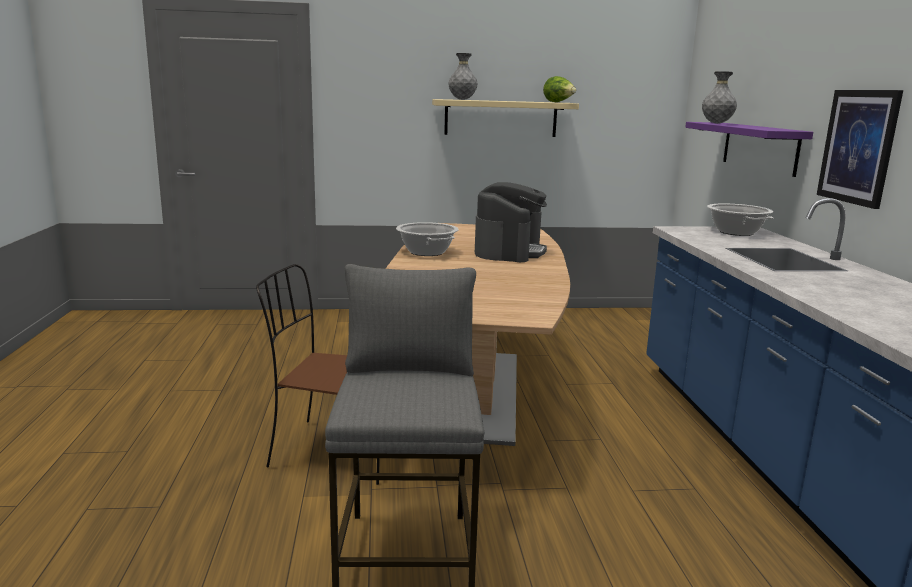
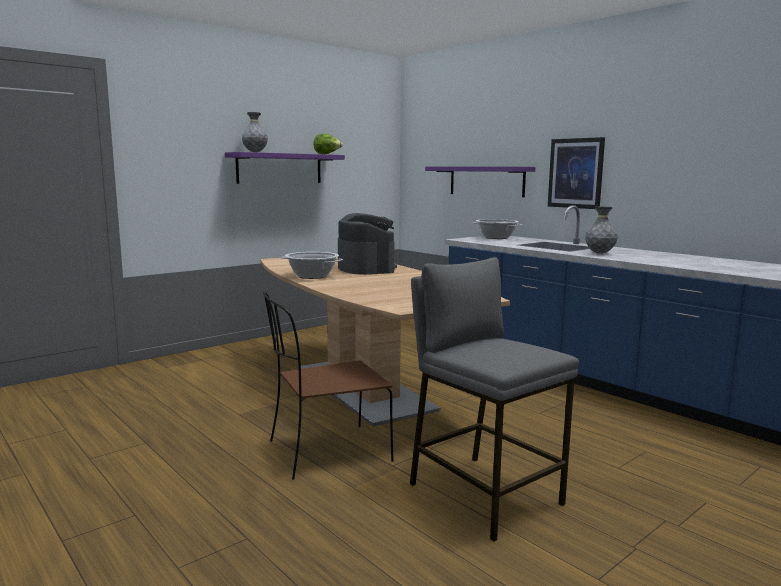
camera: 35 degrees left, 5 degrees down
beige shelf [432,99,579,137] -> purple shelf [225,152,345,184]
grey vase [702,71,737,124] -> grey vase moved to [585,206,618,254]

